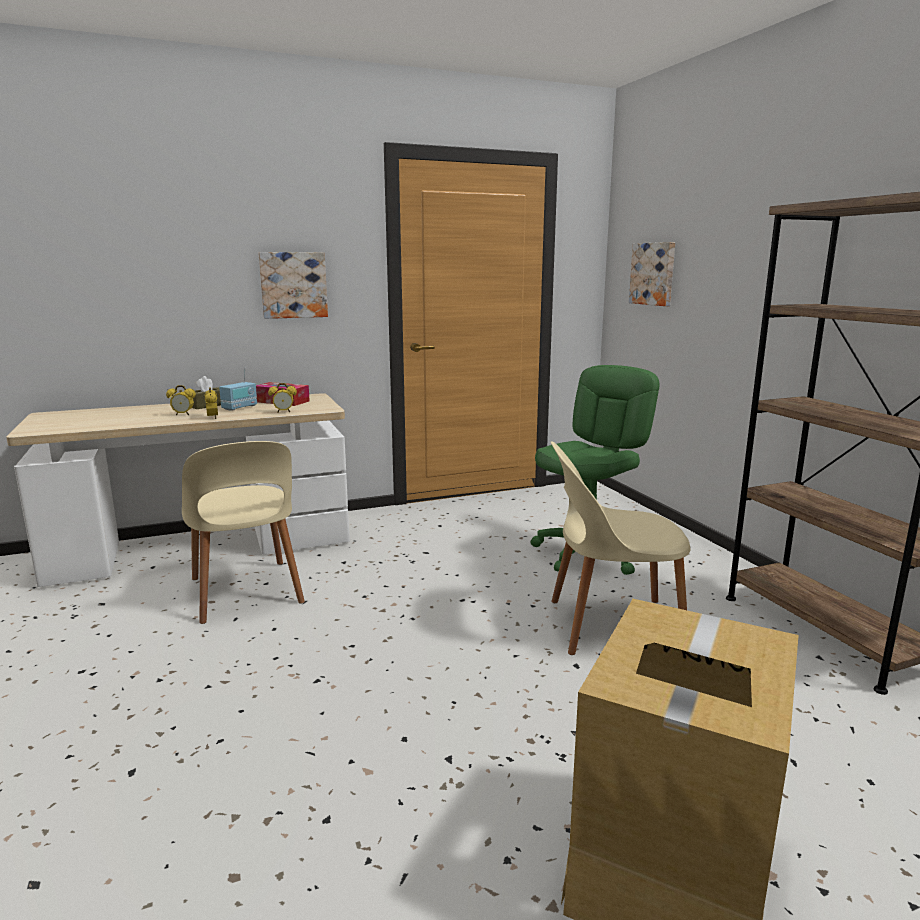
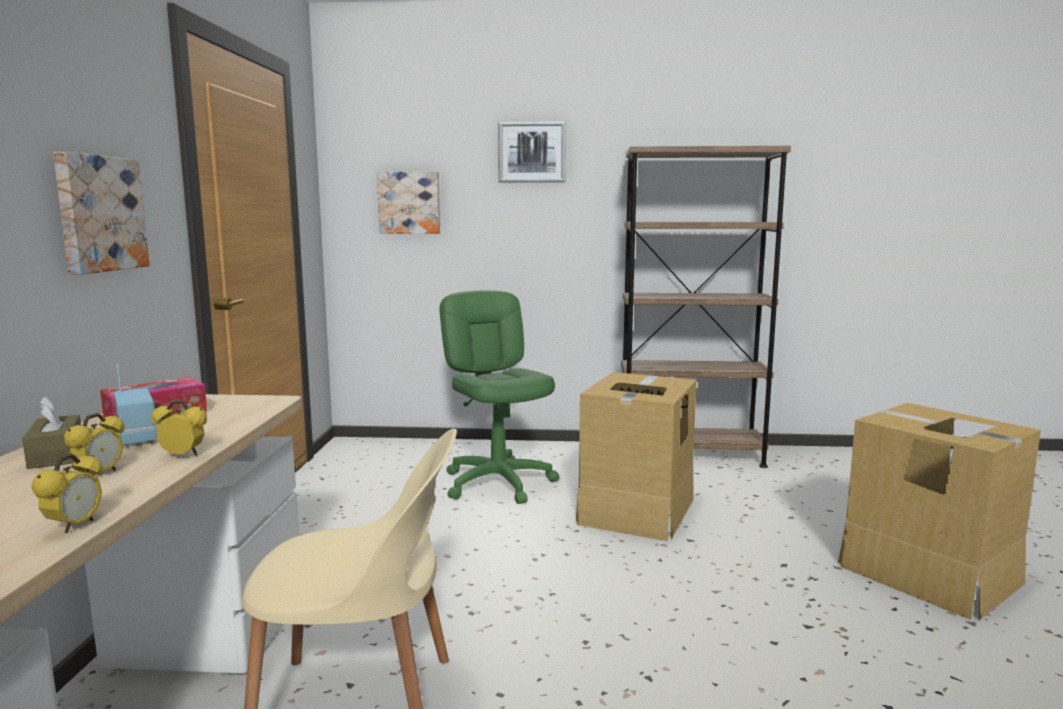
camera: 65 degrees left, 5 degrees down
alarm clock [268,383,297,413] -> alarm clock moved to [31,453,103,533]
beige chair [551,441,691,655] -> cardboard box [576,372,697,541]
none -> picture [498,121,566,183]

